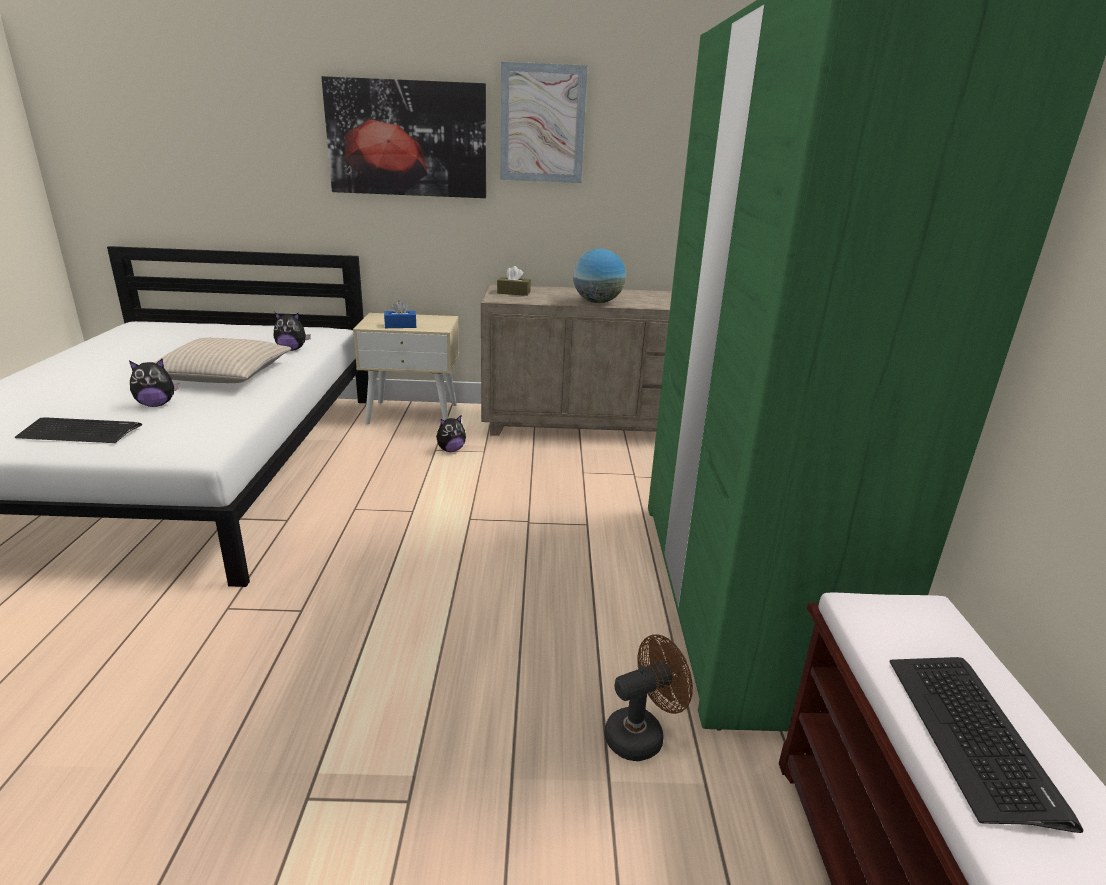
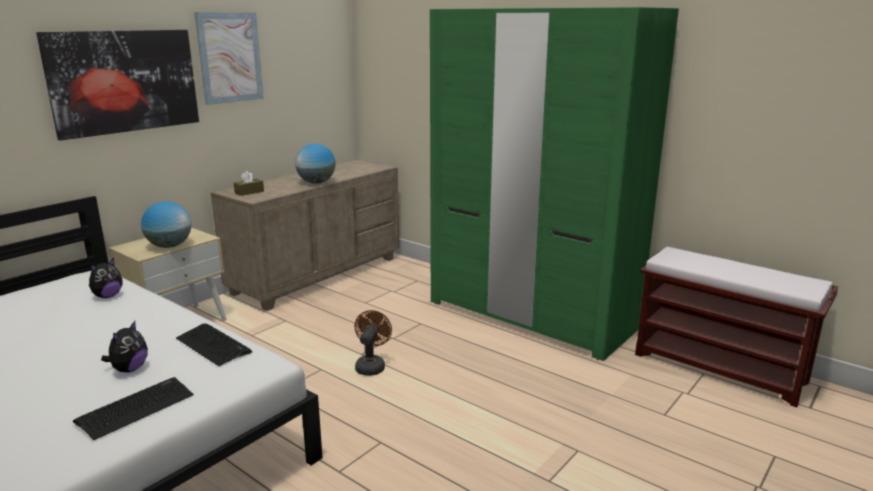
camera: 50 degrees left, 5 degrees down
beige pillow [154,338,291,383] -> none
blue tissue box [384,300,416,328] -> globe [141,201,191,248]
plush toy [436,415,466,452] -> none
brown fan [604,634,693,761] -> brown fan moved to [354,310,392,376]
keyboard [890,657,1083,833] -> keyboard moved to [176,323,252,366]

